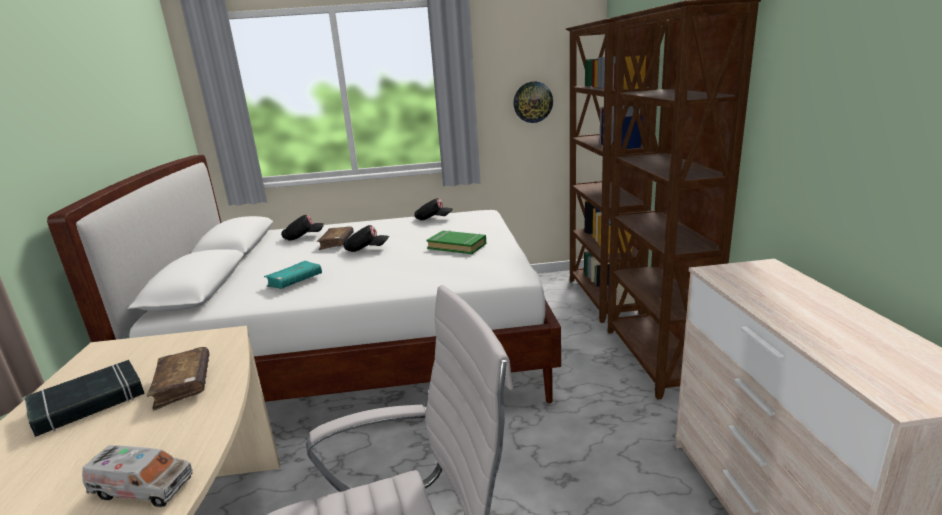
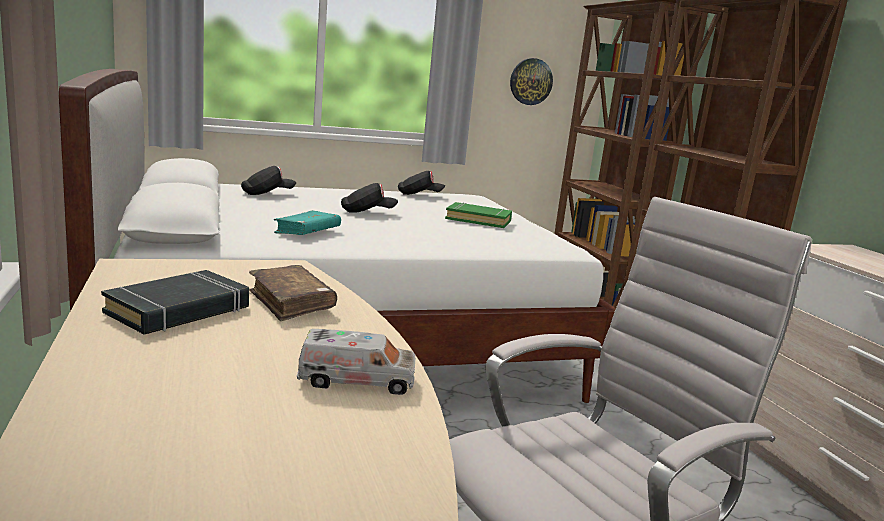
camera: 15 degrees left, 5 degrees down
brown book [317,226,353,250] -> none

